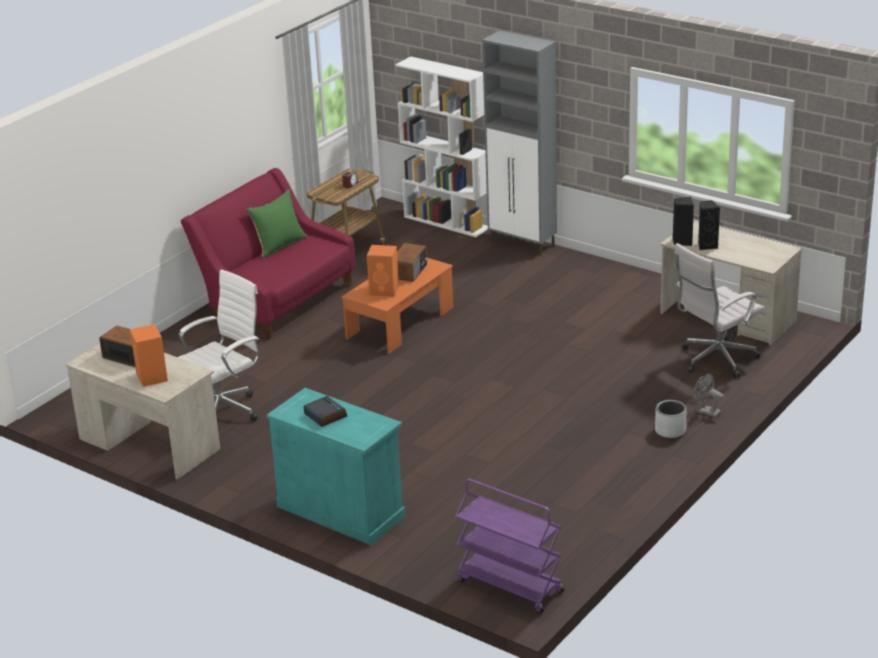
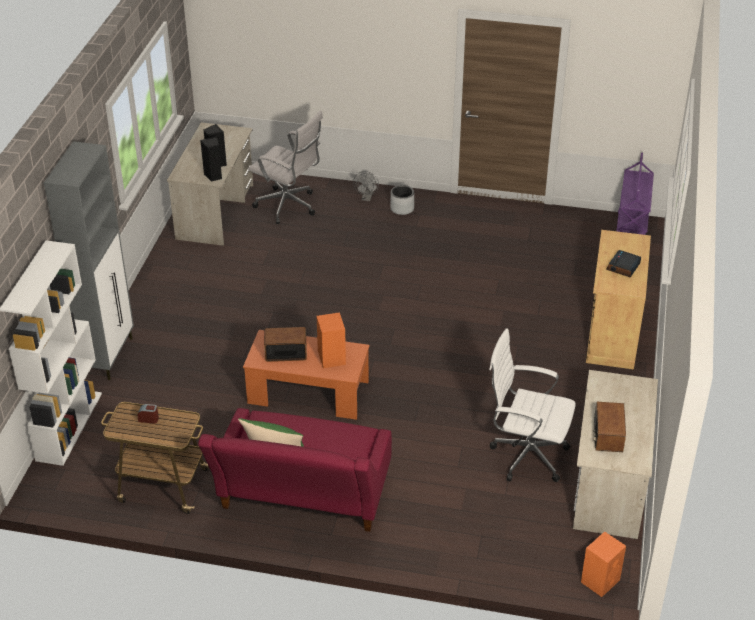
camera: 115 degrees left, 10 degrees up
orange speaker [130,324,168,387] -> orange speaker moved to [581,531,626,597]
turquoise cabinet [267,388,405,545] -> beige cabinet [586,230,651,369]

